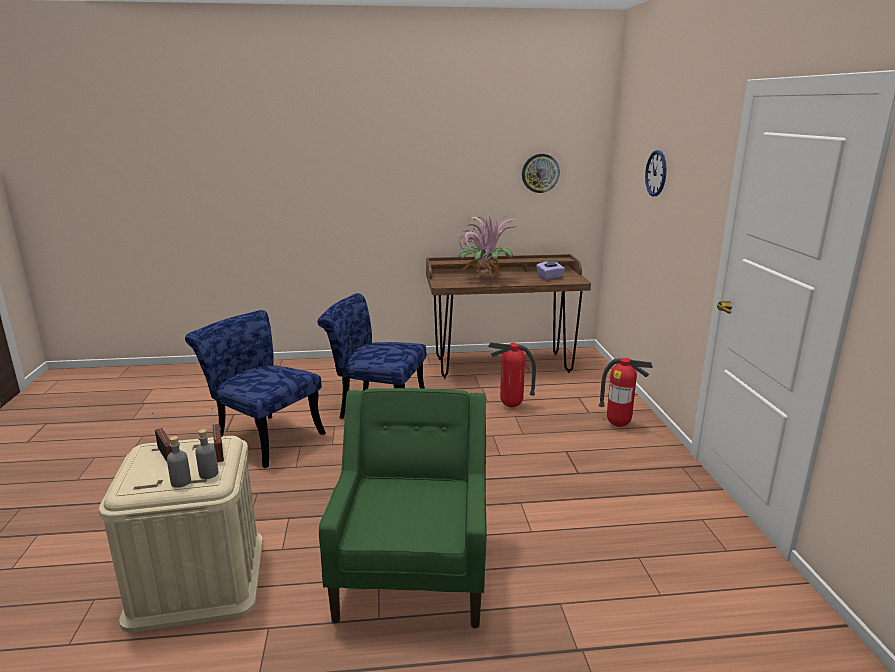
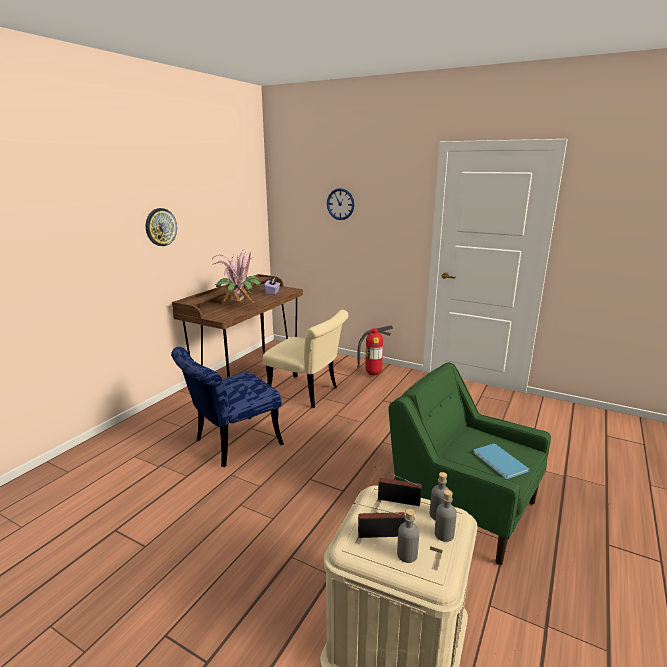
camera: 55 degrees left, 0 degrees up
blue chair [185,310,326,468] -> none
fire extinguisher [488,342,536,407] -> beige chair [263,310,348,408]
wall clock [522,154,560,193] -> wall clock moved to [146,208,177,246]
none -> grey bottle [397,508,419,563]
none -> blue book [473,443,530,479]

